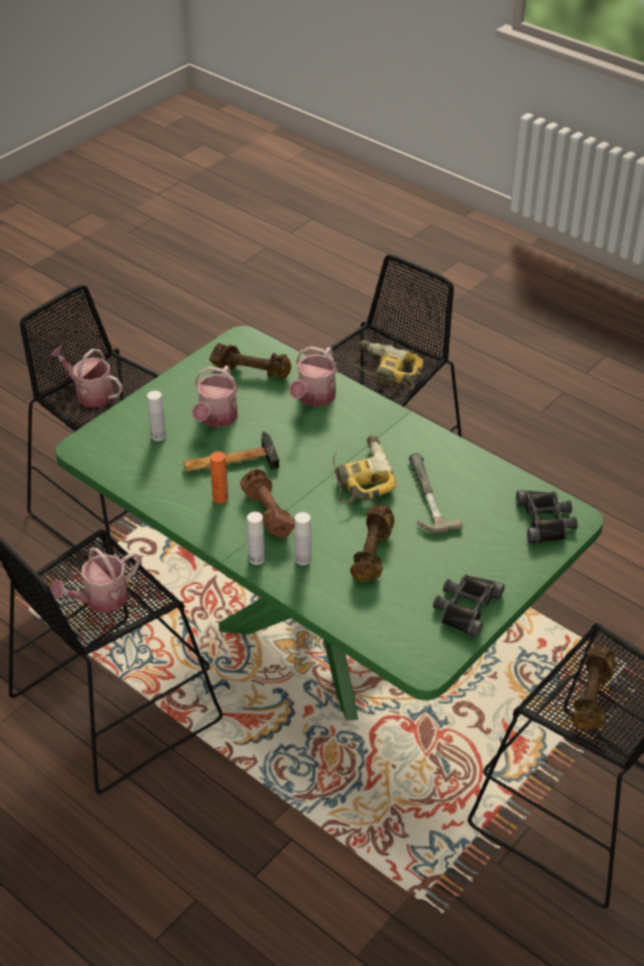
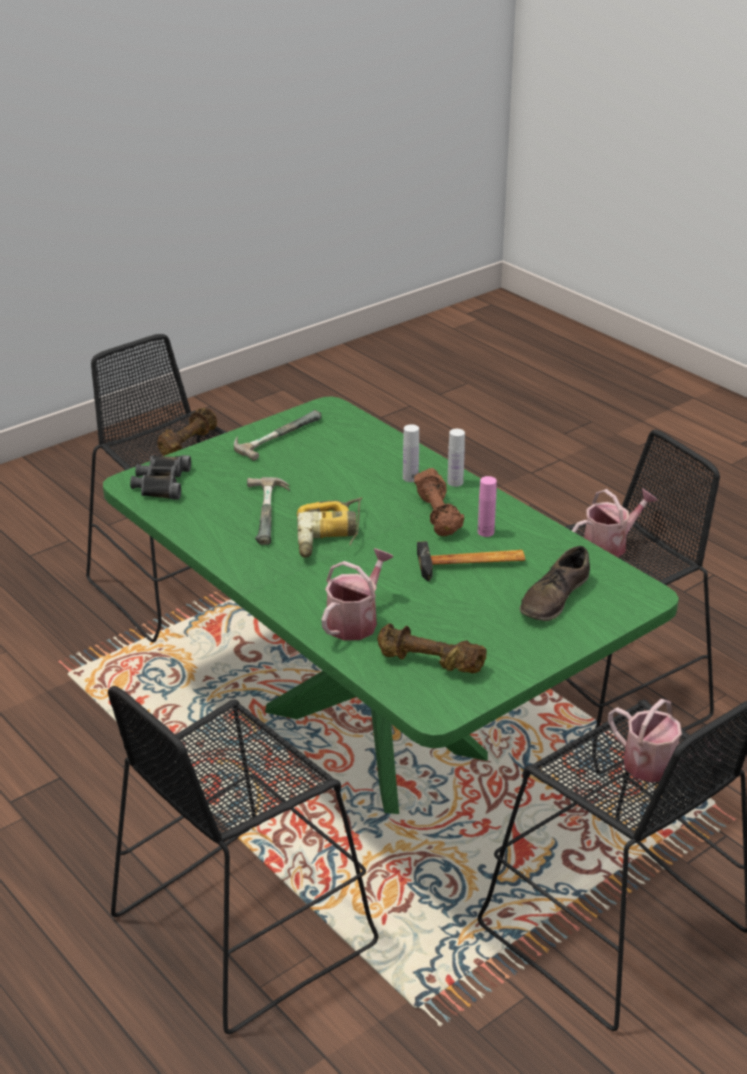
camera: 170 degrees left, 10 degrees down
white bottle [147,391,166,441] -> brown shoe [520,546,590,621]
watering can [192,365,238,427] -> none
orange bottle [210,452,228,504] -> pink bottle [478,476,497,537]
brown dumbbell [350,505,394,582] -> none
power drill [355,340,423,390] -> none
black binoculars [433,574,505,638] -> hammer [234,410,322,461]

